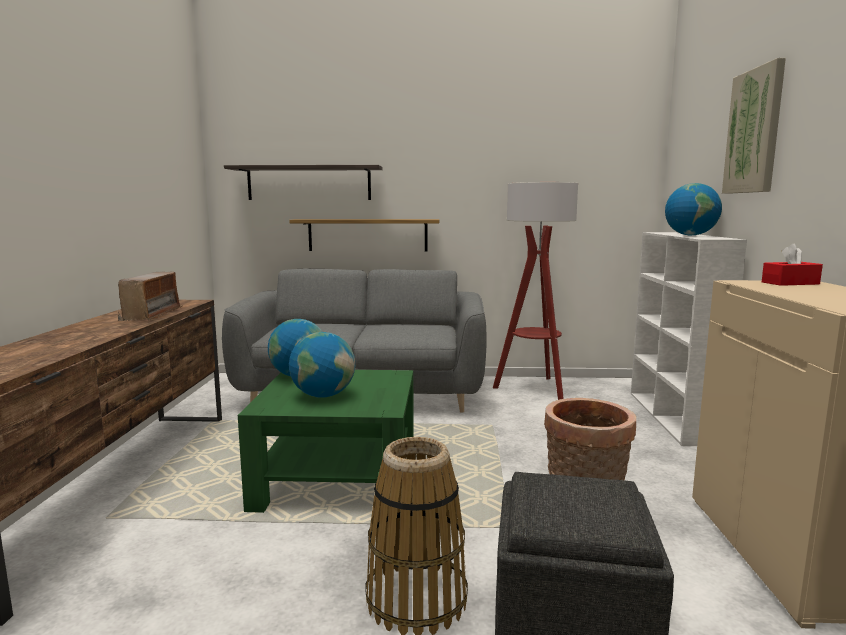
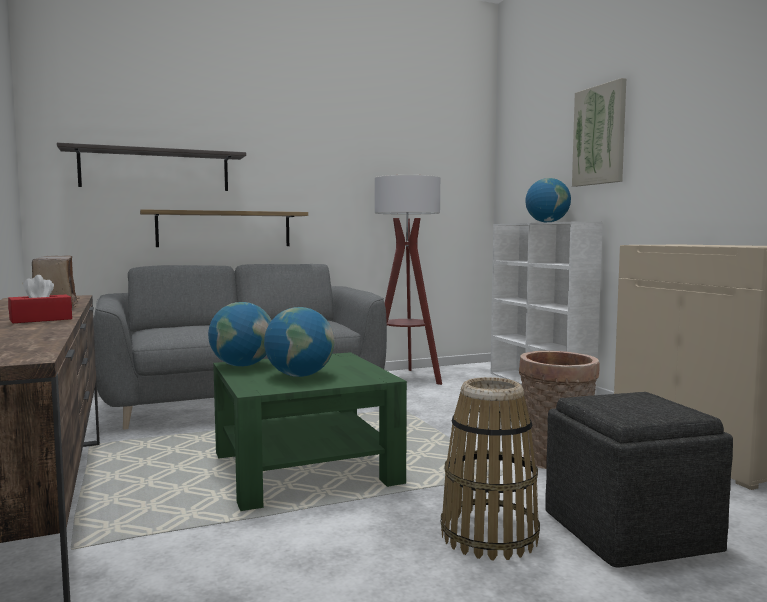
camera: 25 degrees left, 5 degrees down
red tissue box [762,244,823,286] -> red tissue box moved to [8,275,72,323]

